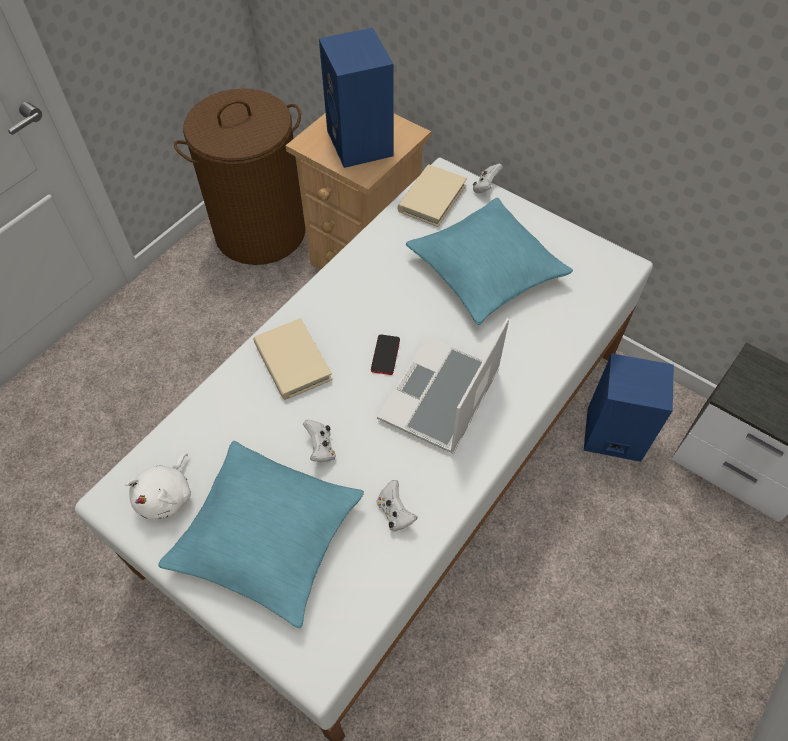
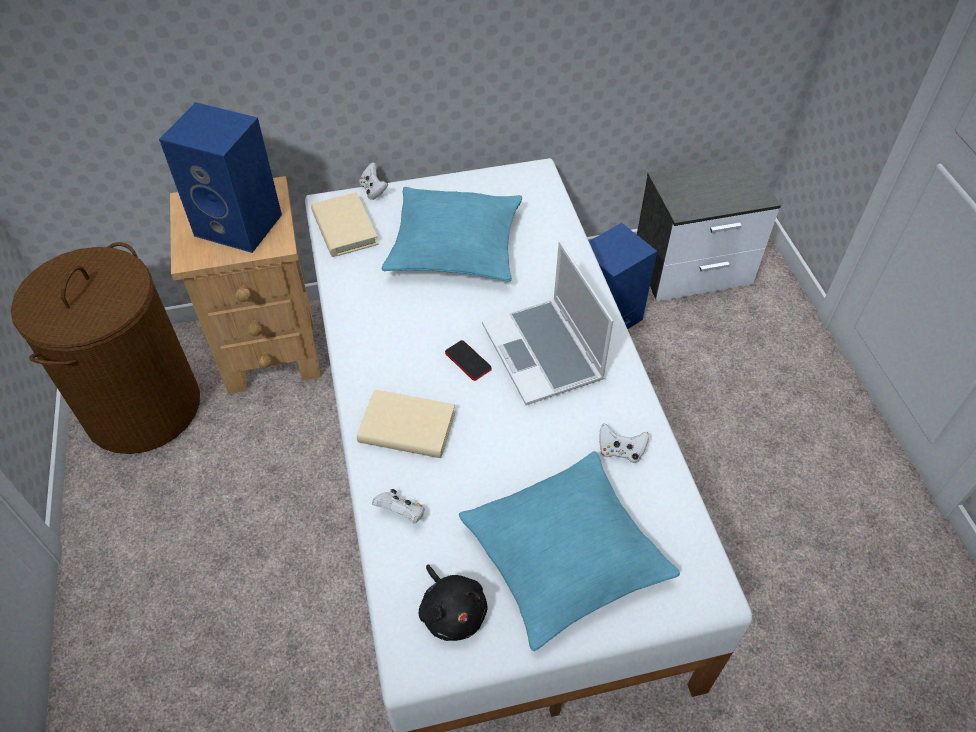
camera: 50 degrees left, 5 degrees down
white plush toy [125,453,191,520] -> black plush toy [419,564,487,641]
white game controller [303,420,336,462] -> white game controller moved to [372,489,425,523]

